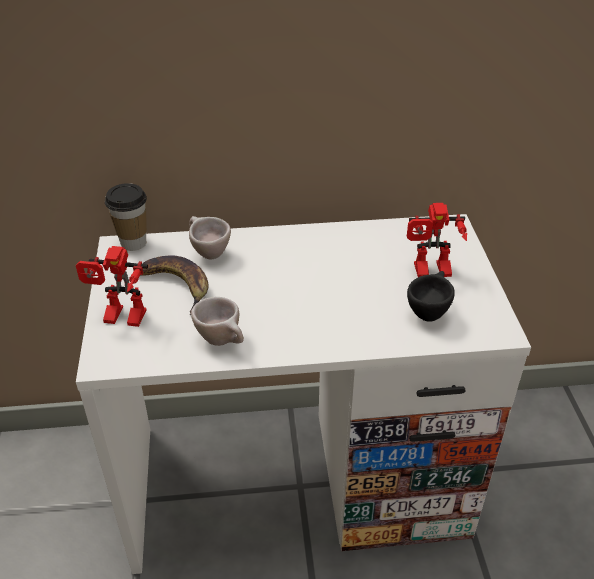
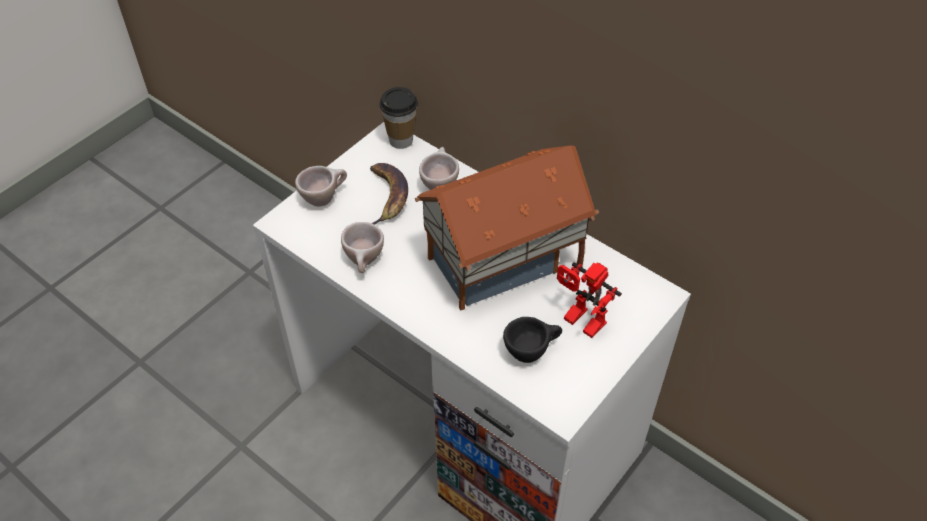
camera: 45 degrees right, 10 degrees up
toy robot [76,246,148,327] -> beige cup [295,166,347,207]
none -> toy house [415,146,599,310]

